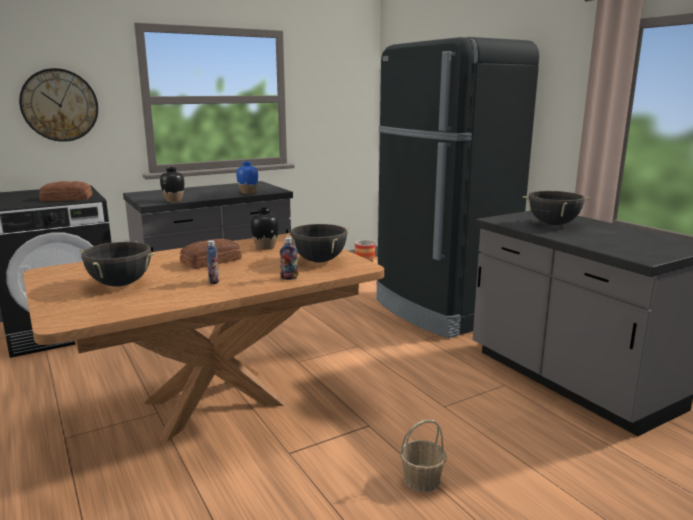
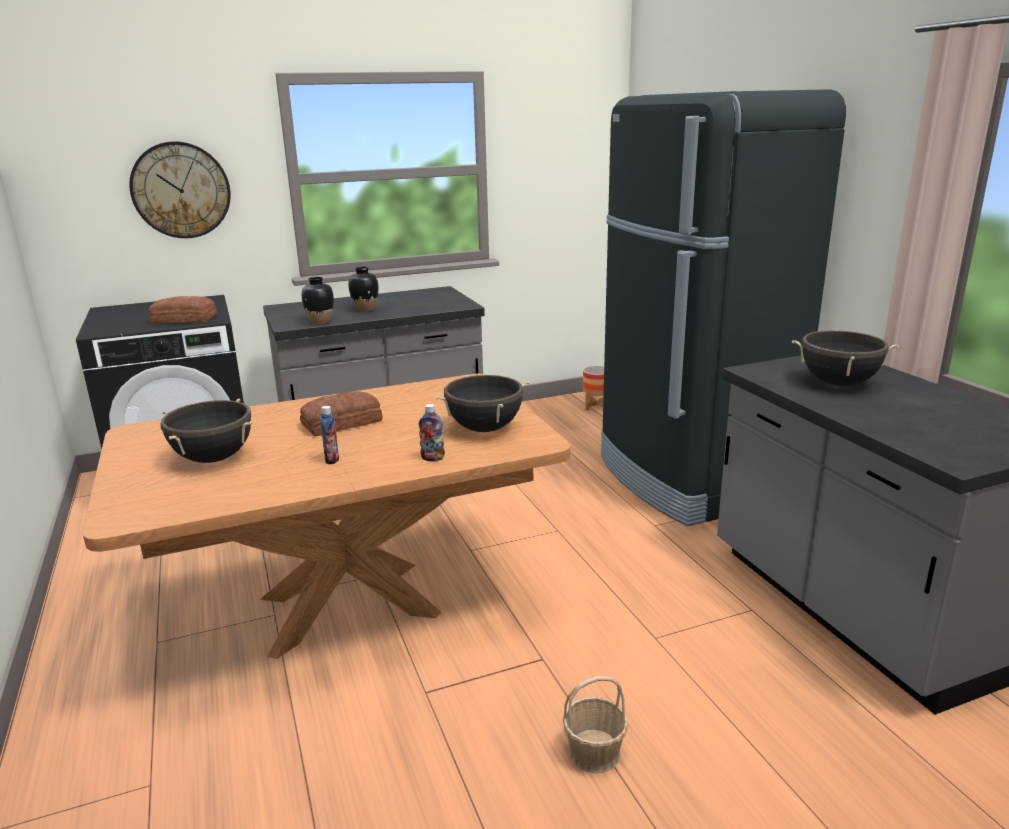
camera: 10 degrees right, 5 degrees up
blue vase [236,161,258,194] -> none
black vase [251,207,279,250] -> black vase moved to [348,267,378,312]

